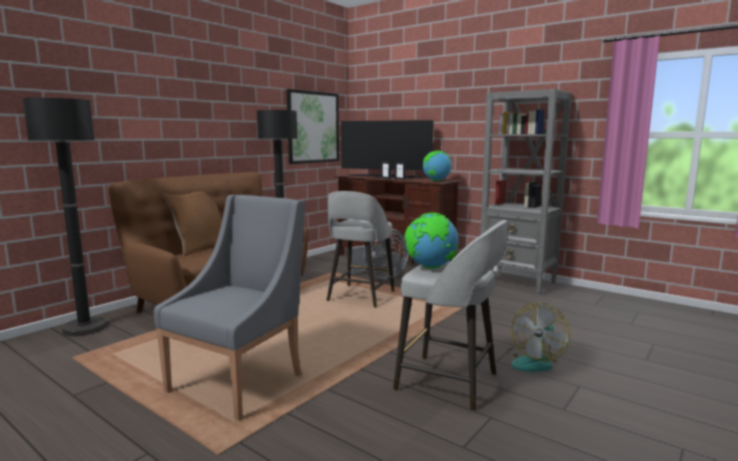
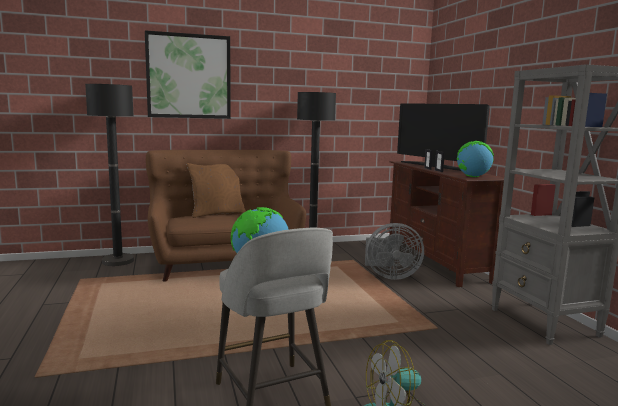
camera: 35 degrees right, 0 degrees up
grey armchair [154,195,305,421] -> none
picture [286,89,339,164] -> picture moved to [145,30,231,119]
grey stool [326,191,394,308] -> none

